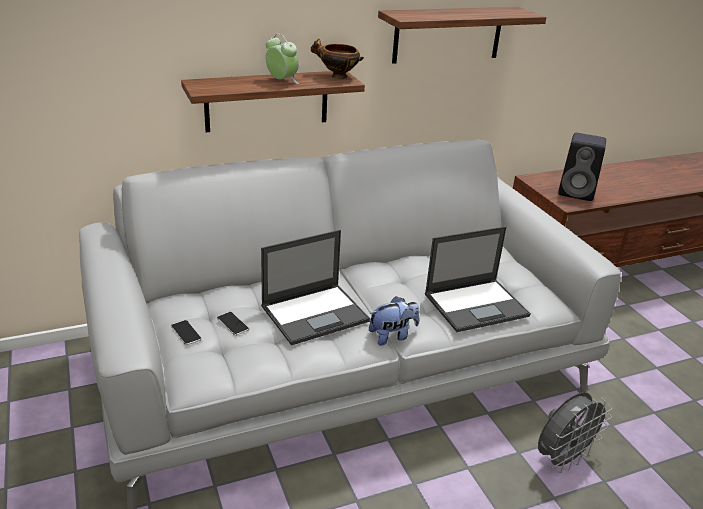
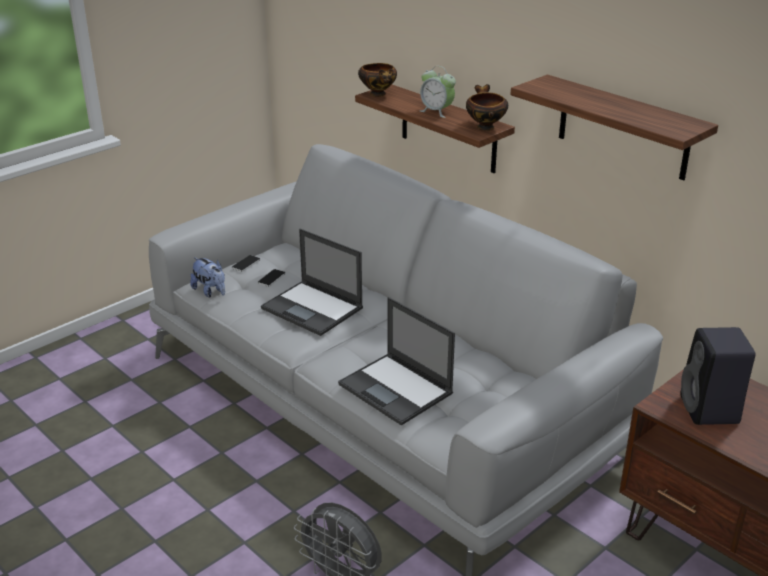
camera: 70 degrees right, 0 degrees up
alarm clock [266,34,299,84] -> alarm clock turned 105 degrees clockwise [420,66,456,118]
plush toy [369,296,420,346] -> plush toy moved to [190,257,225,297]
none -> bowl [358,63,397,97]

